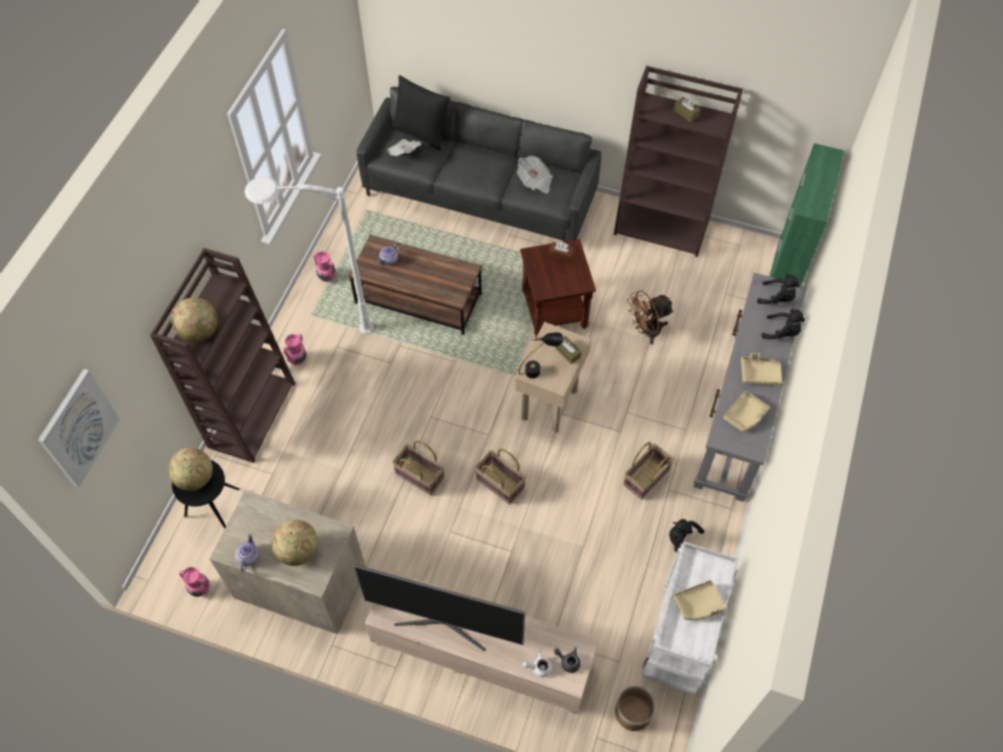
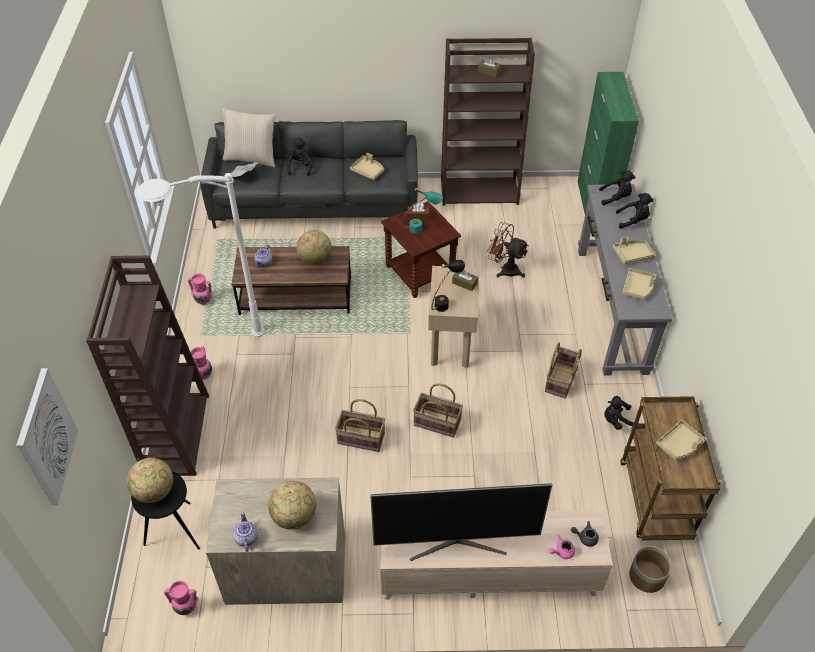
camera: 20 degrees left, 10 degrees down
globe [171,297,218,342] -> globe moved to [297,230,332,265]
black pillow [391,75,450,151] -> beige pillow [222,108,275,167]
newspaper [517,156,553,193] -> beige tray [350,153,384,180]
white teapot [523,651,552,677] -> pink teapot [549,535,575,559]
brown fan [627,290,674,344] -> brown fan turned 75 degrees clockwise [487,222,529,278]
white cart [642,541,739,695] -> brown cart [620,396,721,540]
none -> black plush toy [285,138,312,176]
none -> turquoise table lamp [402,188,443,234]

